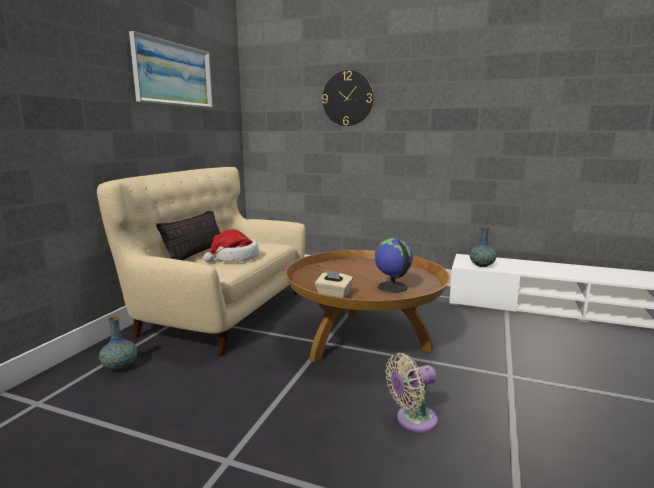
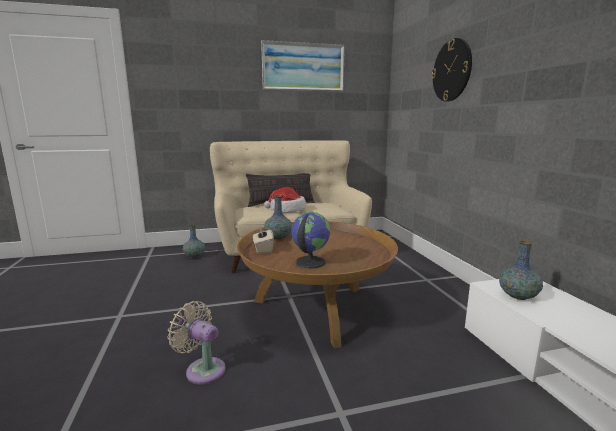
camera: 55 degrees right, 0 degrees up
none -> vase [264,195,292,240]

